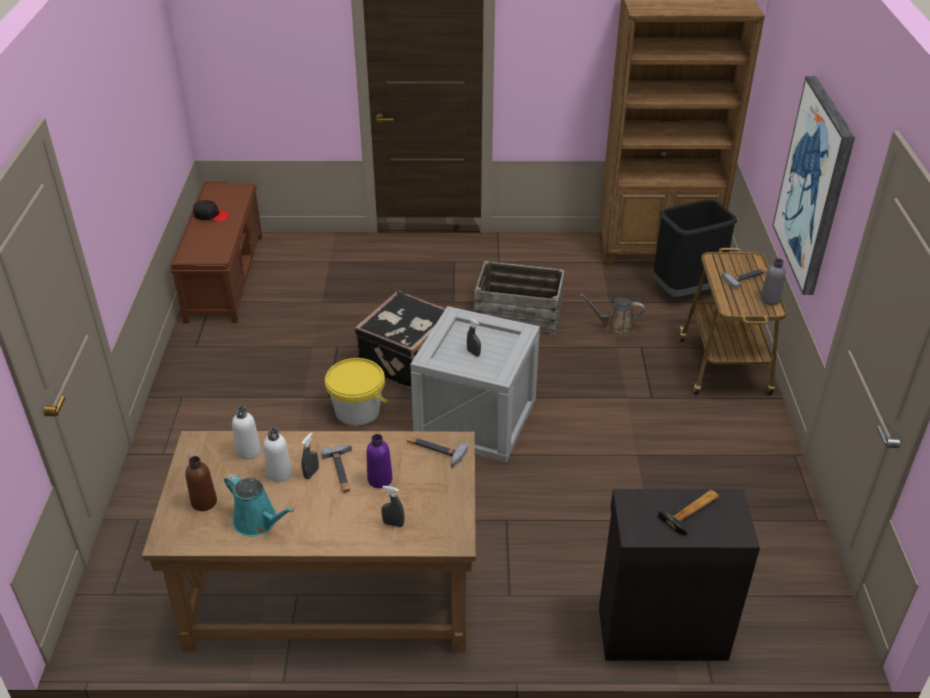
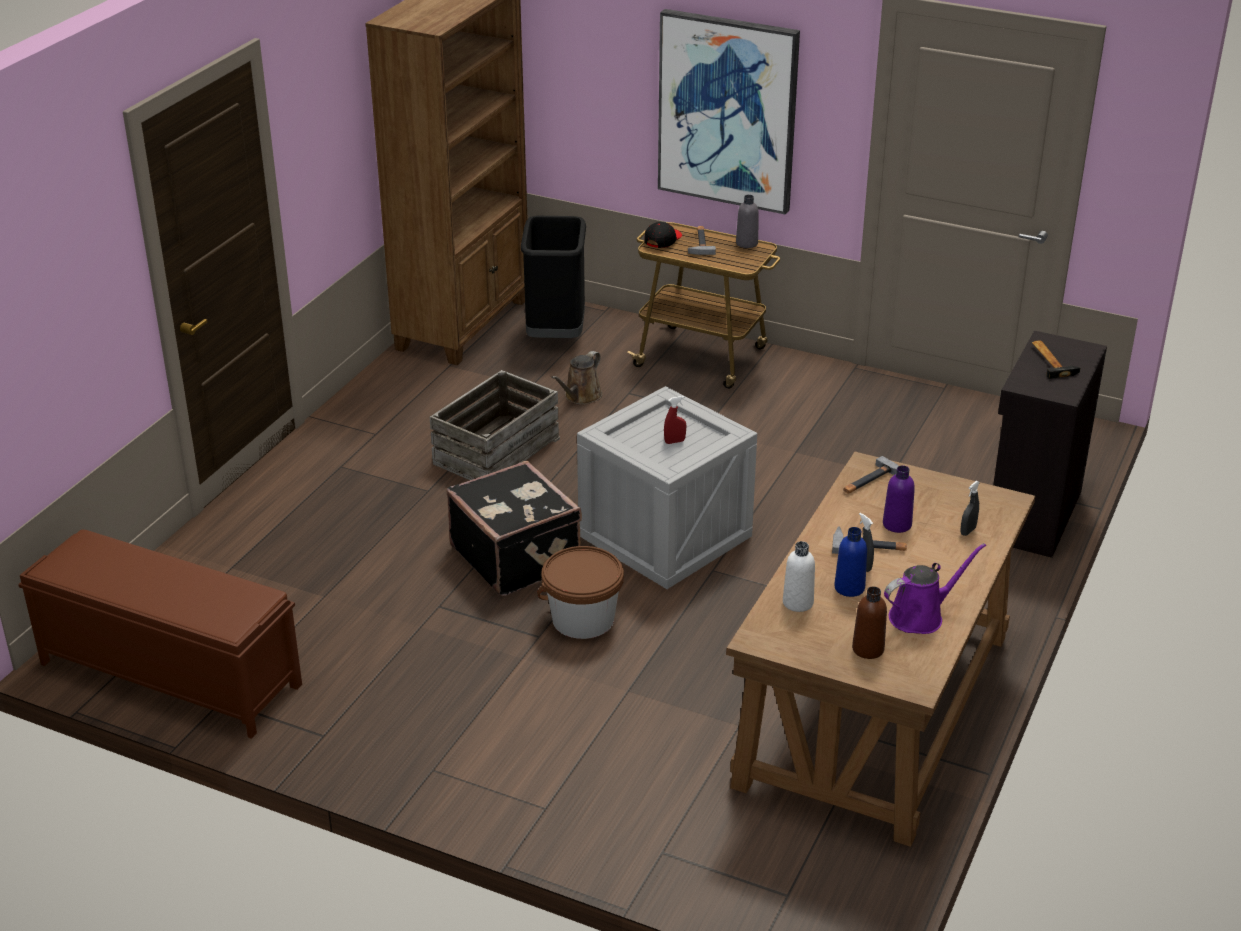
camera: 65 degrees left, 5 degrees down
black cap [193,200,229,221] -> black cap moved to [644,222,682,248]
turquoise watering can [224,473,294,536] -> purple watering can [884,543,986,634]
white bottle [263,428,292,482] -> blue bottle [834,527,867,597]
yellow bucket [325,358,387,426] -> brown bucket [537,546,624,639]
grey spray bottle [467,319,481,357] -> red spray bottle [664,396,686,444]

